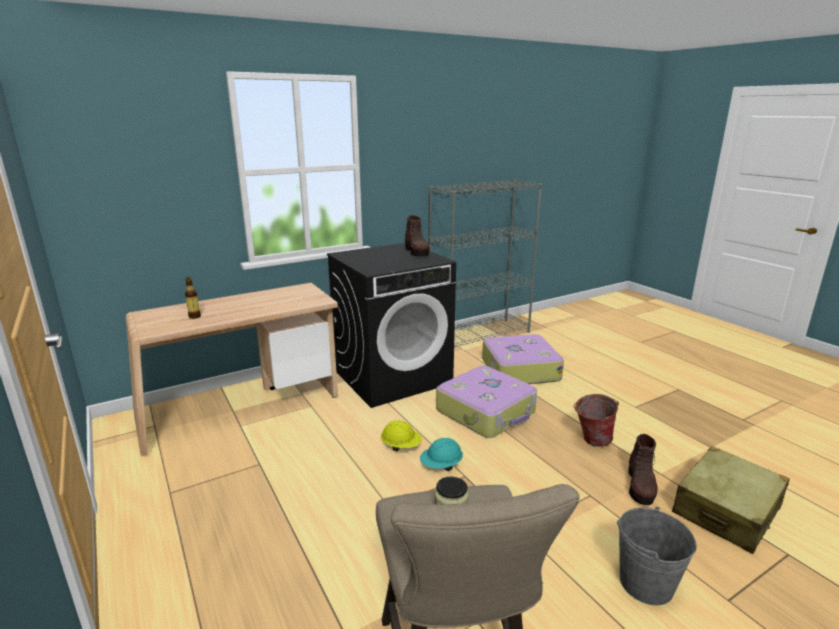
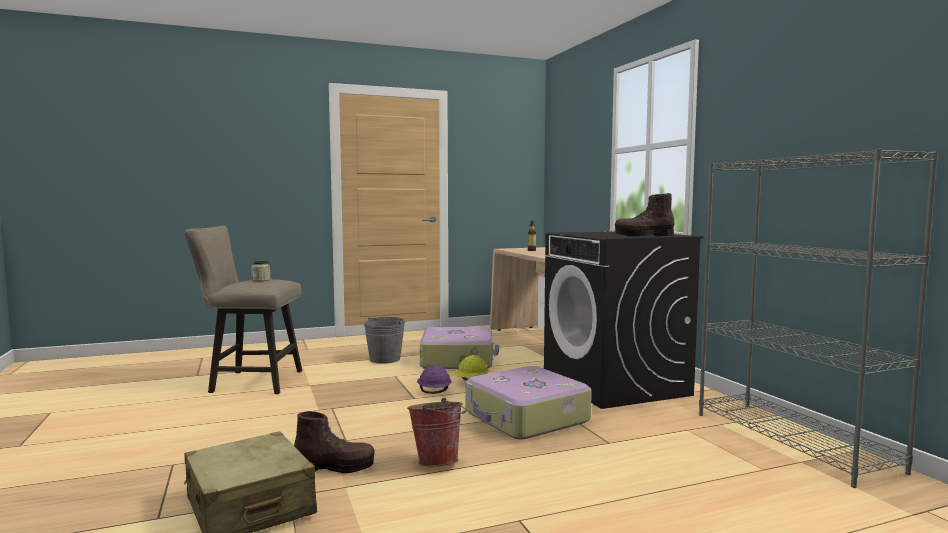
camera: 100 degrees right, 15 degrees down
turquoise hard hat [420,438,463,471] -> purple hard hat [417,365,452,394]
suitcase [482,334,564,384] -> suitcase moved to [420,327,499,369]
grey bucket [617,507,697,605] -> grey bucket moved to [364,317,405,364]
brown boot [628,434,658,505] -> brown boot turned 150 degrees clockwise [294,411,375,473]

